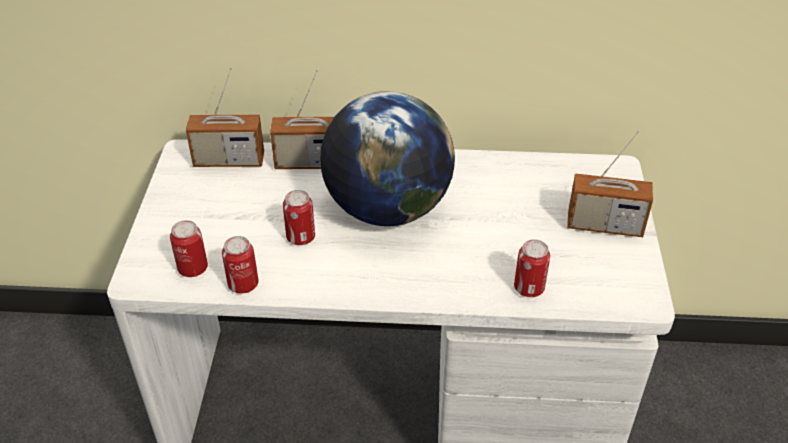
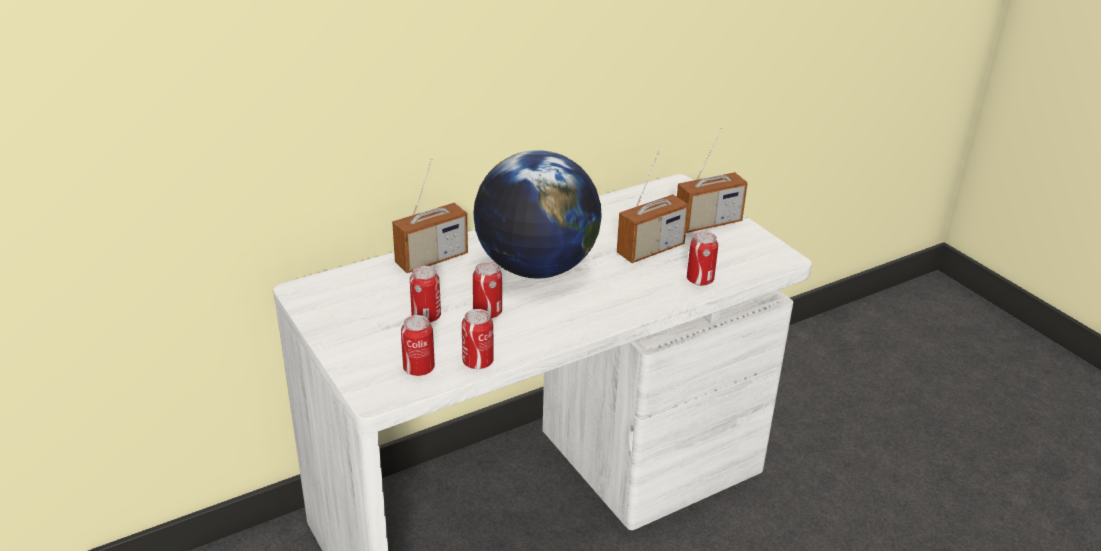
camera: 35 degrees left, 10 degrees down
radio [186,67,264,167] -> radio moved to [617,151,689,263]
none -> can [410,266,441,323]

